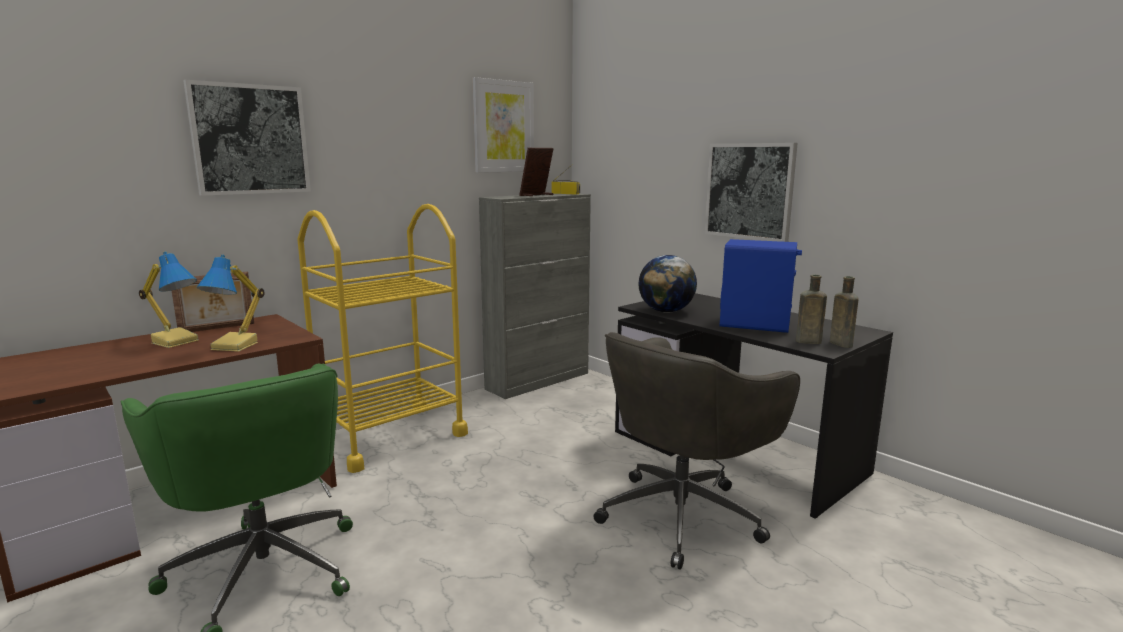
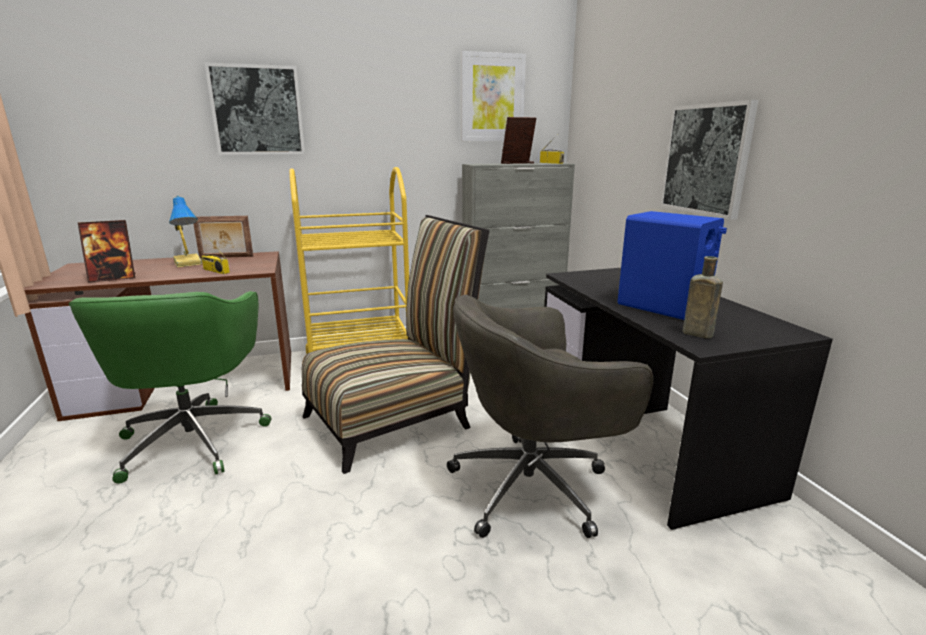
camera: 25 degrees right, 5 degrees up
table lamp [196,254,265,352] -> radio [201,234,230,274]
globe [639,255,697,313] -> none
brown bottle [830,276,859,348] -> none
none -> picture frame [78,220,136,282]
none -> chair [302,215,490,474]

